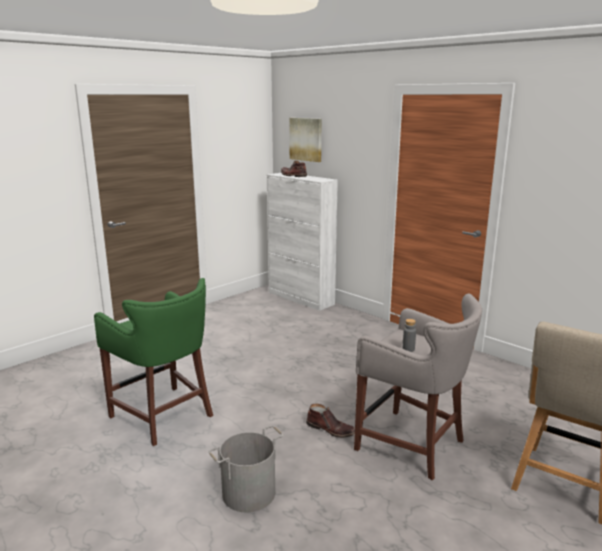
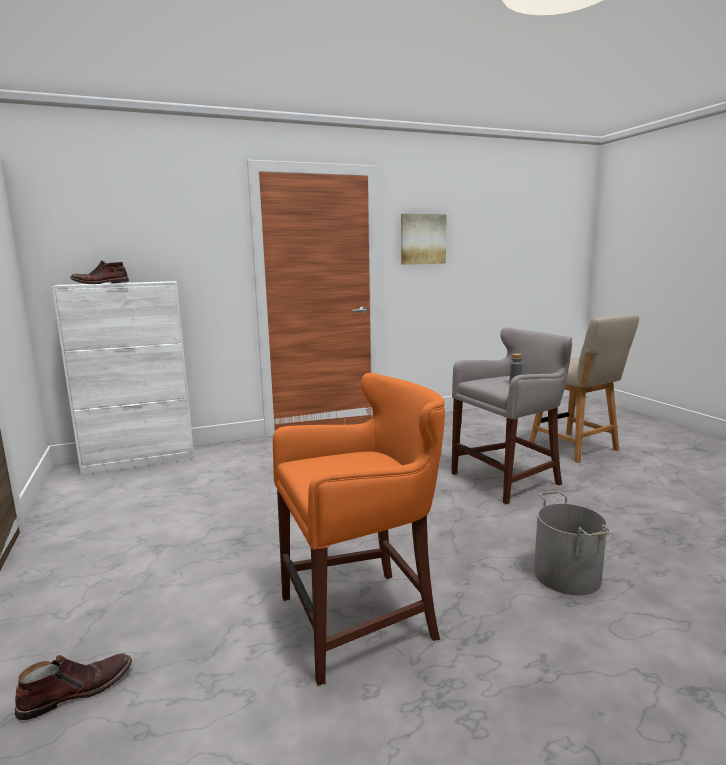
camera: 65 degrees left, 5 degrees down
green stool [94,278,213,446] -> orange stool [273,373,445,686]
picture [289,118,322,162] -> picture moved to [401,214,447,265]
brown boot [306,404,355,438] -> brown boot moved to [15,653,132,720]

